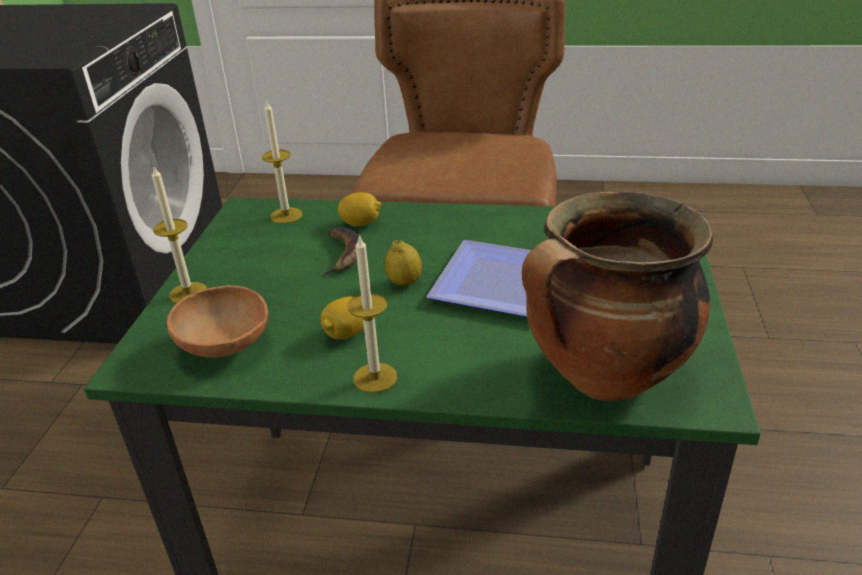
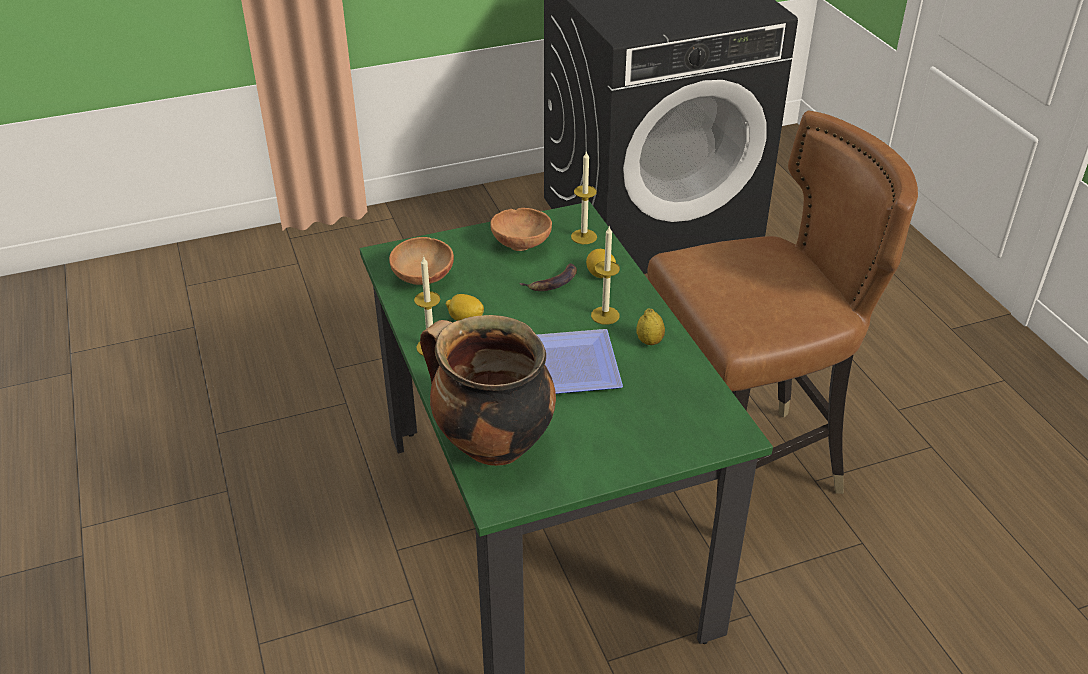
camera: 60 degrees right, 5 degrees up
candle [152,165,207,303] -> candle moved to [591,227,620,325]
lemon [385,240,422,286] -> lemon moved to [636,309,665,345]
none -> brown bowl [490,208,552,251]

